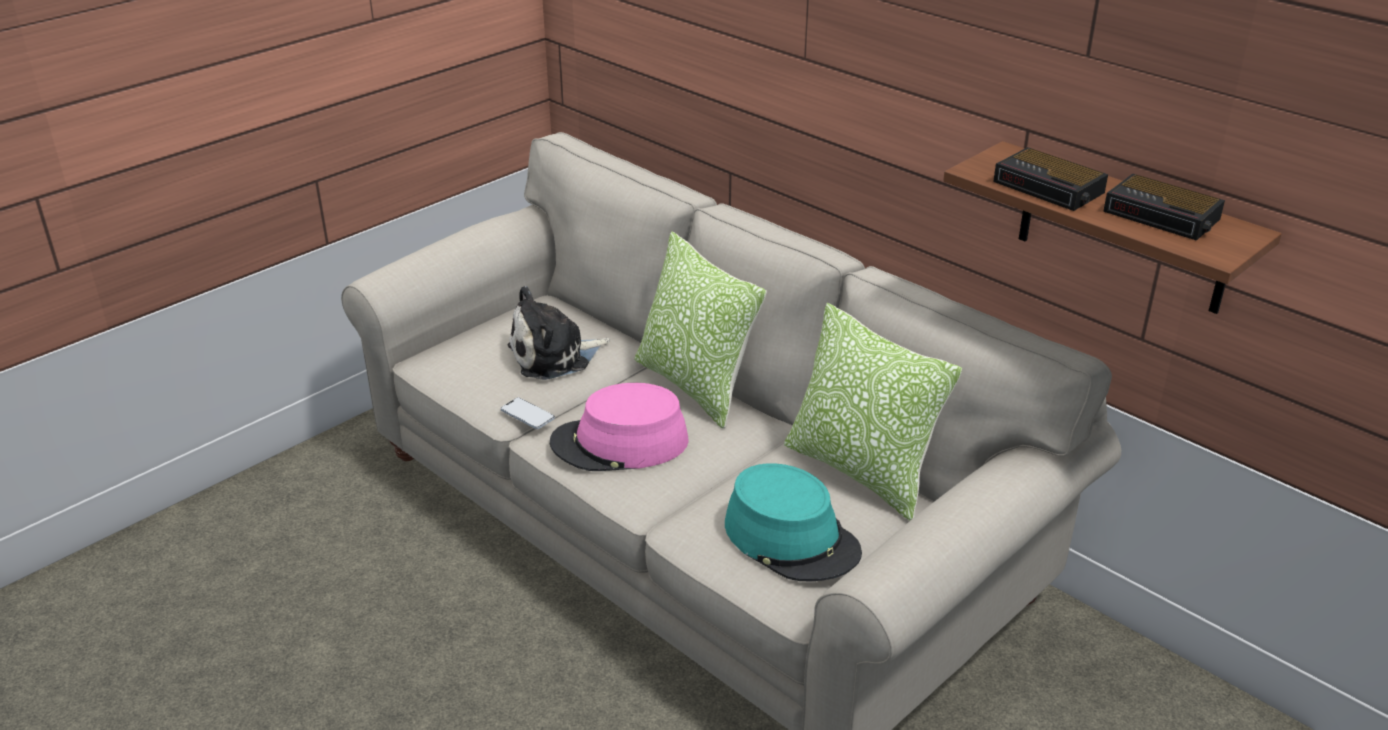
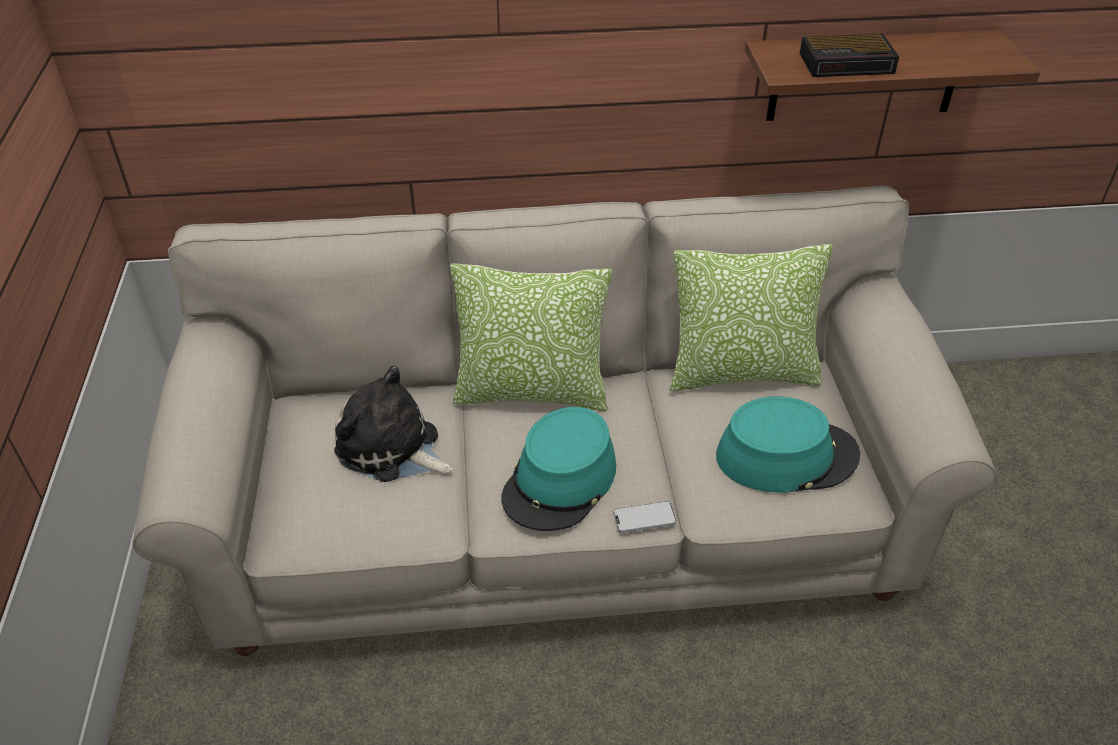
camera: 50 degrees left, 10 degrees up
phone [501,397,555,429] -> phone moved to [613,501,676,533]
plush toy [508,286,610,380] -> plush toy turned 105 degrees clockwise [334,366,452,482]
pink hat [550,383,689,471] -> turquoise hat [501,407,616,531]
alarm clock [1103,174,1225,241] -> none

